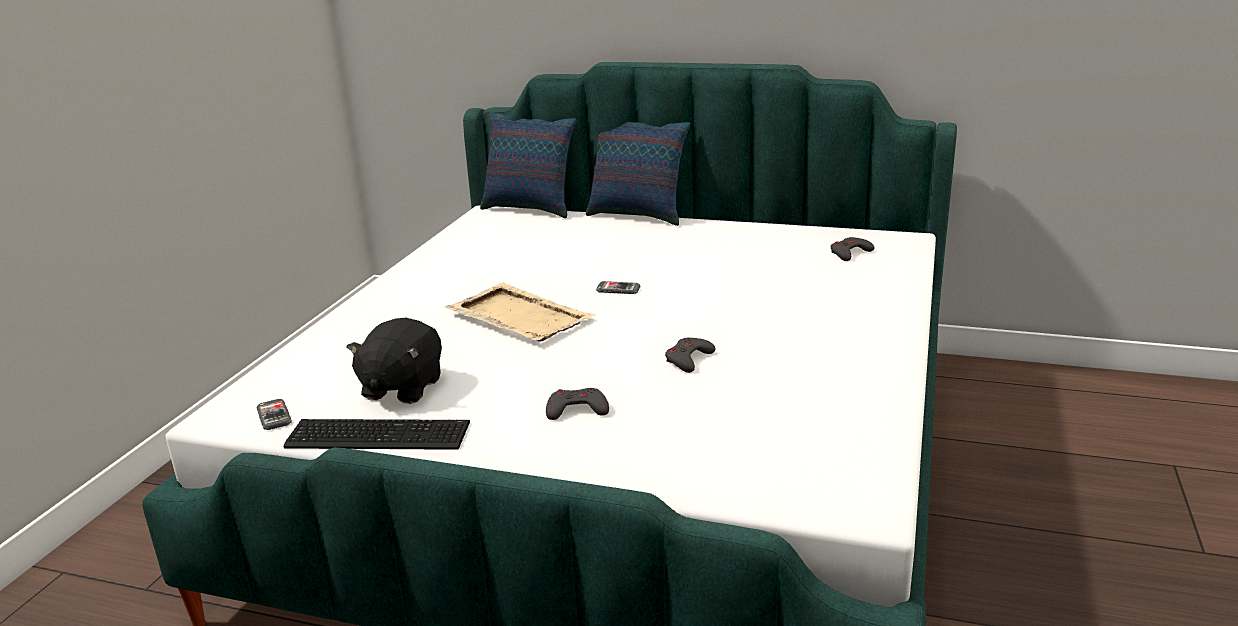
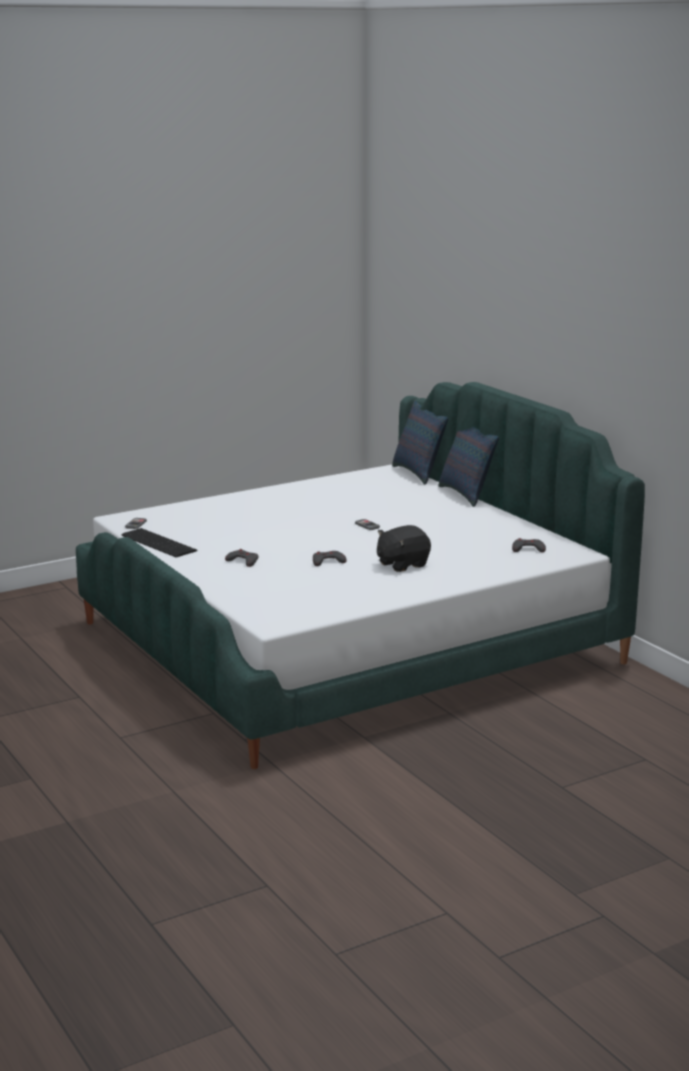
camera: 40 degrees right, 5 degrees down
black plush toy [346,317,442,404] -> black plush toy moved to [377,525,431,572]
beige tray [445,283,596,342] -> none

